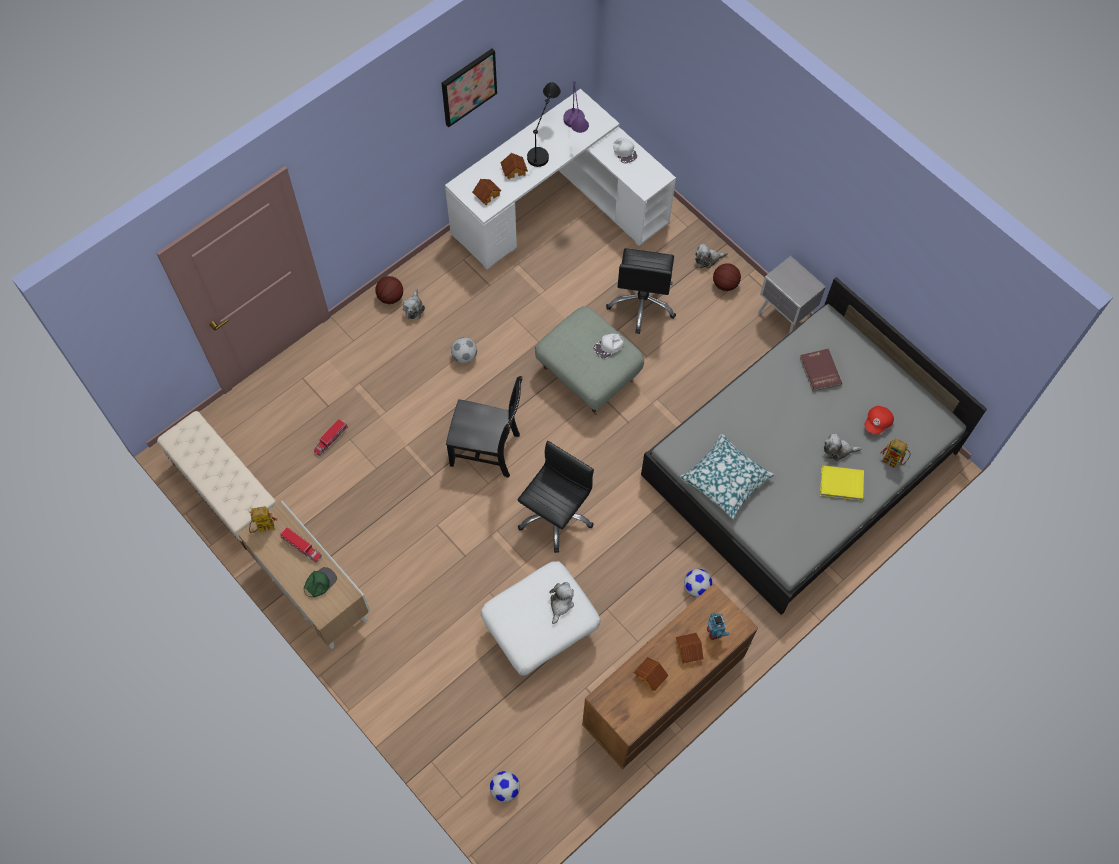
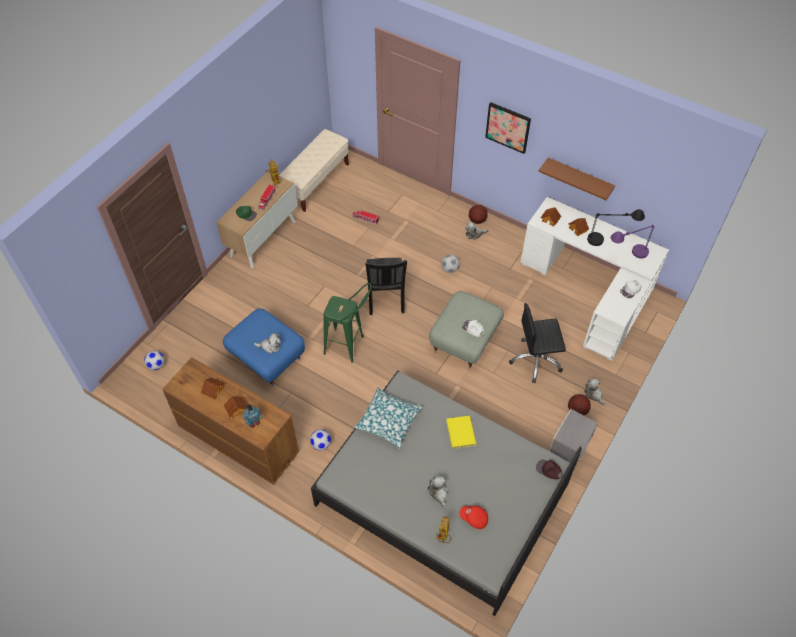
camera: 75 degrees right, 10 degrees down
picture [442,49,497,127] -> picture moved to [485,102,531,154]
white ottoman [480,561,601,676] -> blue ottoman [223,308,305,386]
black office chair [518,441,594,553] -> green stool [323,283,371,363]
red book [800,349,842,392] -> none
yellow book [820,465,864,501] -> yellow book moved to [446,416,477,449]
none -> brown cap [536,460,562,479]
none -> brown shelf [538,158,615,200]

